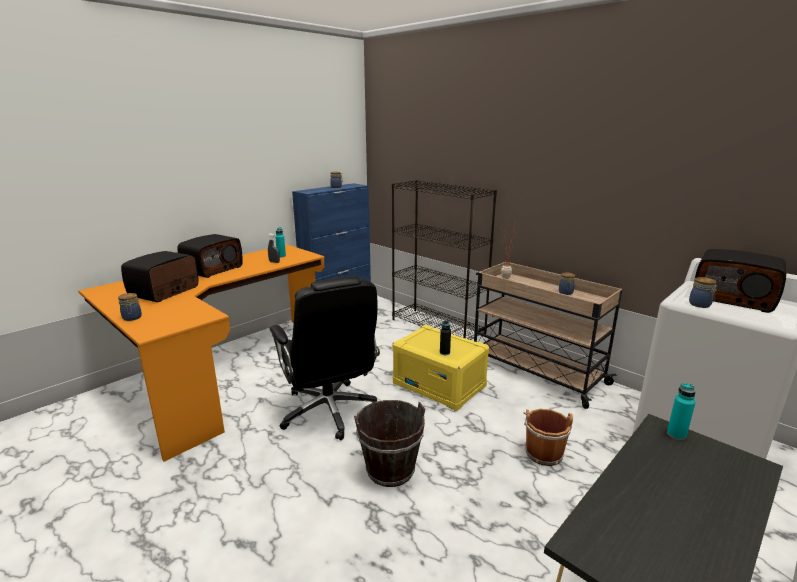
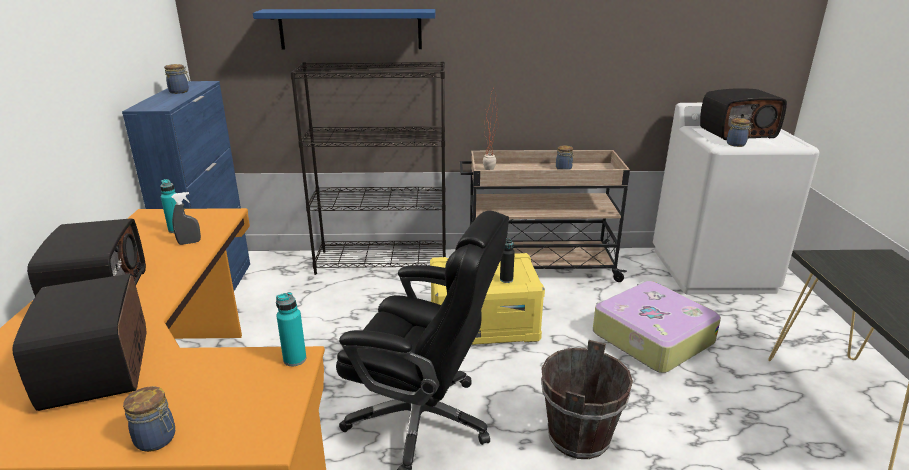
camera: 45 degrees left, 5 degrees up
brown bucket [524,409,573,466] -> suitcase [593,281,721,373]
turquoise bottle [667,383,696,440] -> turquoise bottle moved to [276,292,306,366]
none -> blue shelf [253,9,436,50]

